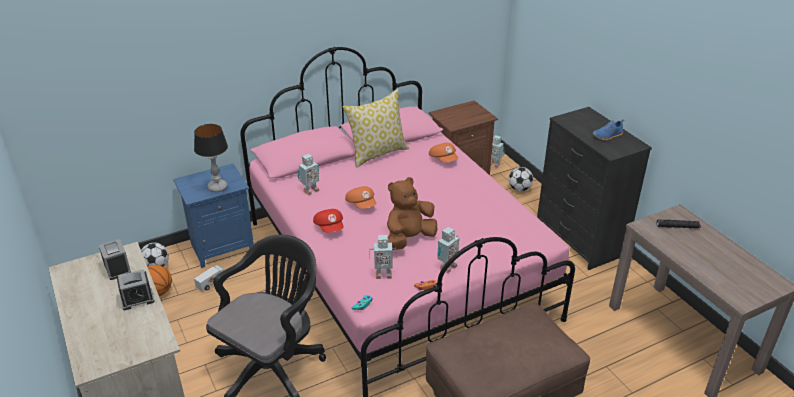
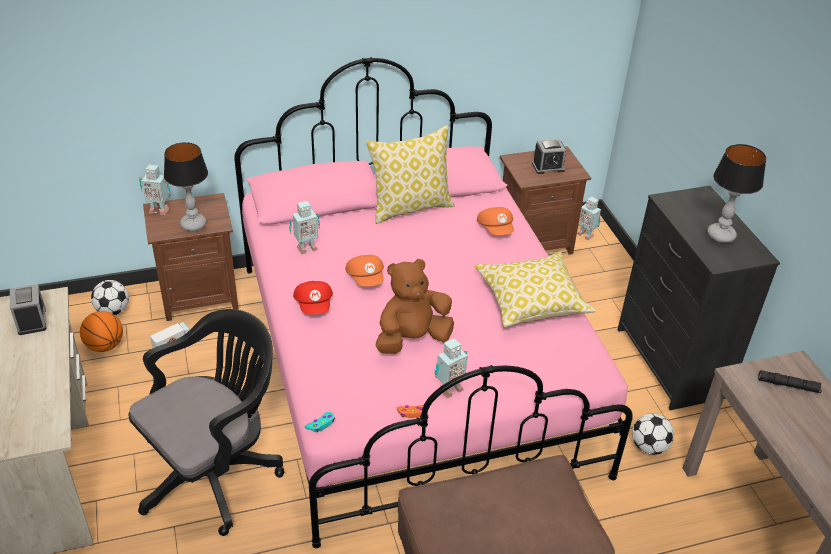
camera: 10 degrees right, 5 degrees up
alarm clock [117,269,155,310] -> alarm clock moved to [532,139,566,174]
blue nightstand [173,163,254,268] -> brown nightstand [143,193,239,321]
toy robot [369,235,397,279] -> toy robot moved to [139,165,170,215]
football [509,167,533,191] -> football moved to [632,413,674,455]
blue shoe [592,119,624,140] -> table lamp [707,144,766,243]
none -> pillow [474,252,596,327]

